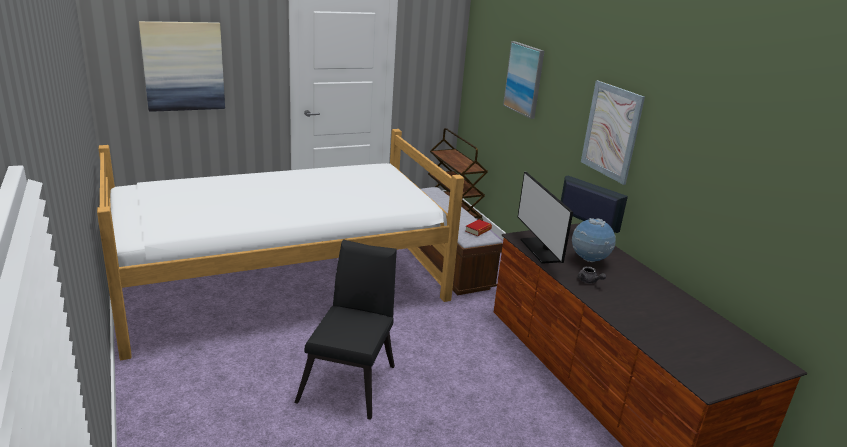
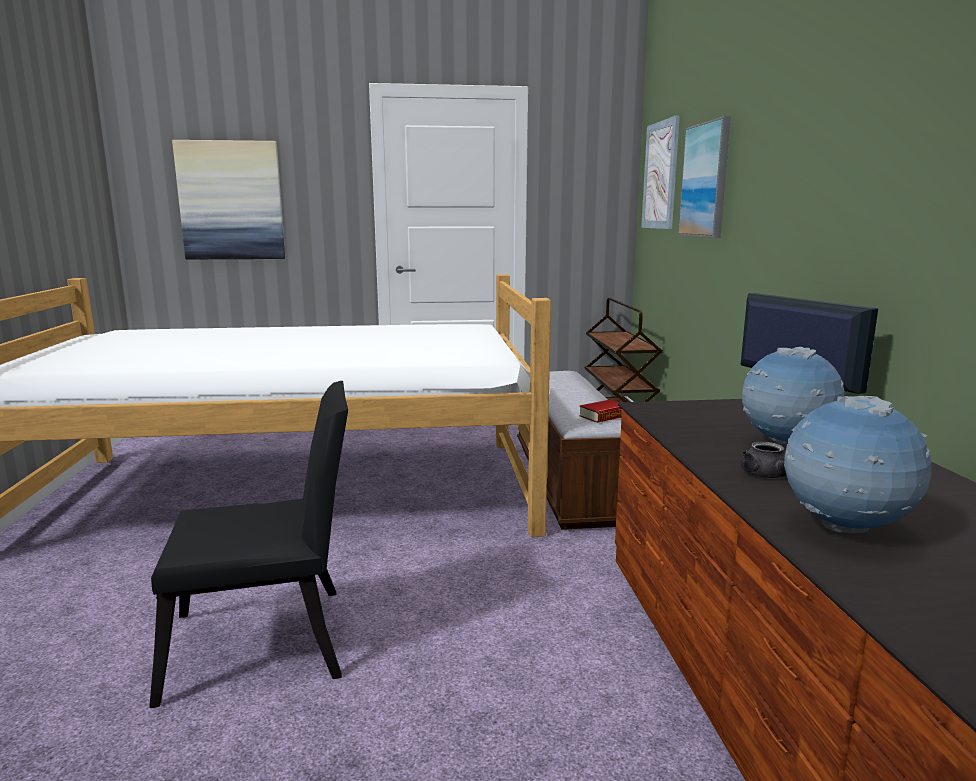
camera: 20 degrees right, 10 degrees down
black chair [294,239,397,420] -> black chair turned 45 degrees clockwise [149,381,348,708]
monitor [518,172,573,264] -> none
picture [581,80,645,185] -> picture moved to [641,115,680,229]
none -> globe [784,396,931,533]

